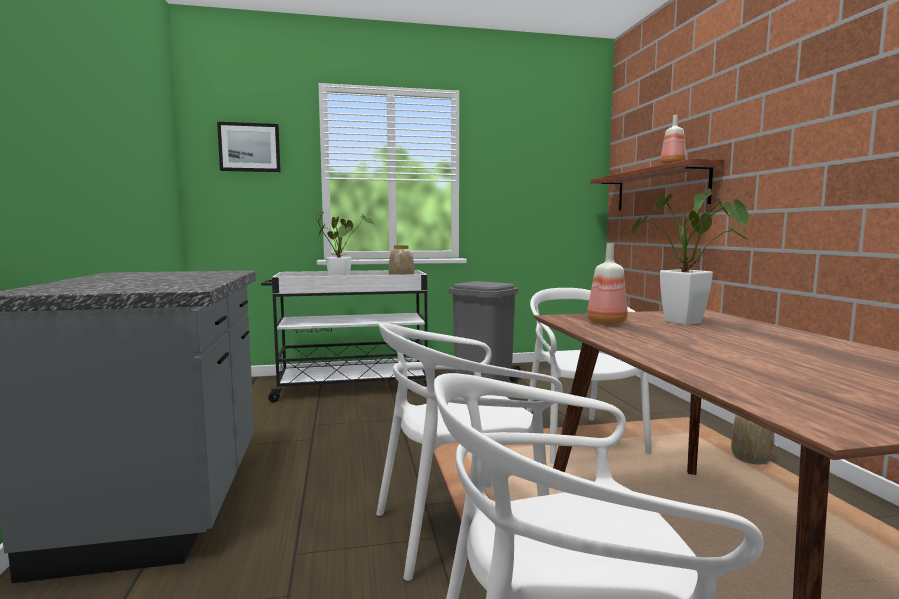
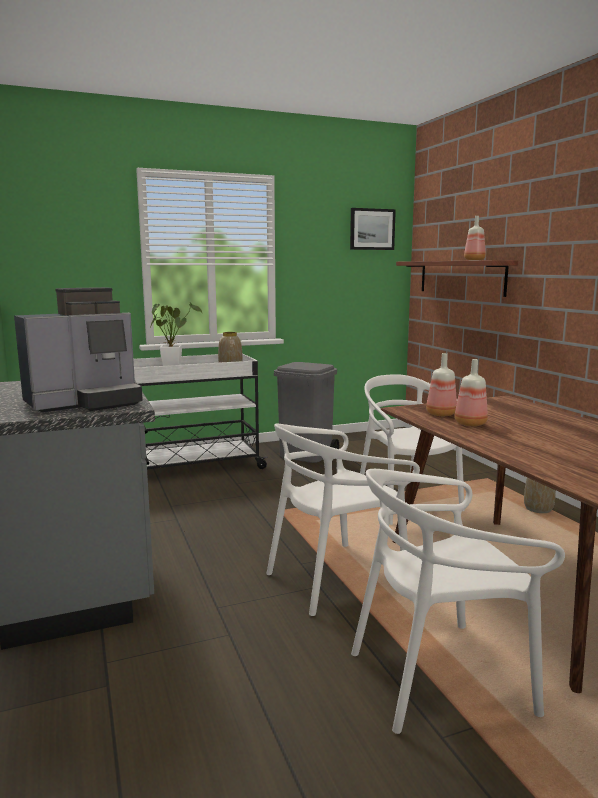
camera: 10 degrees left, 5 degrees up
picture [217,122,280,172] -> picture moved to [350,208,396,250]
potted plant [631,188,752,325] -> none
none -> coffee machine [14,287,143,413]
none -> bottle [454,359,488,426]

